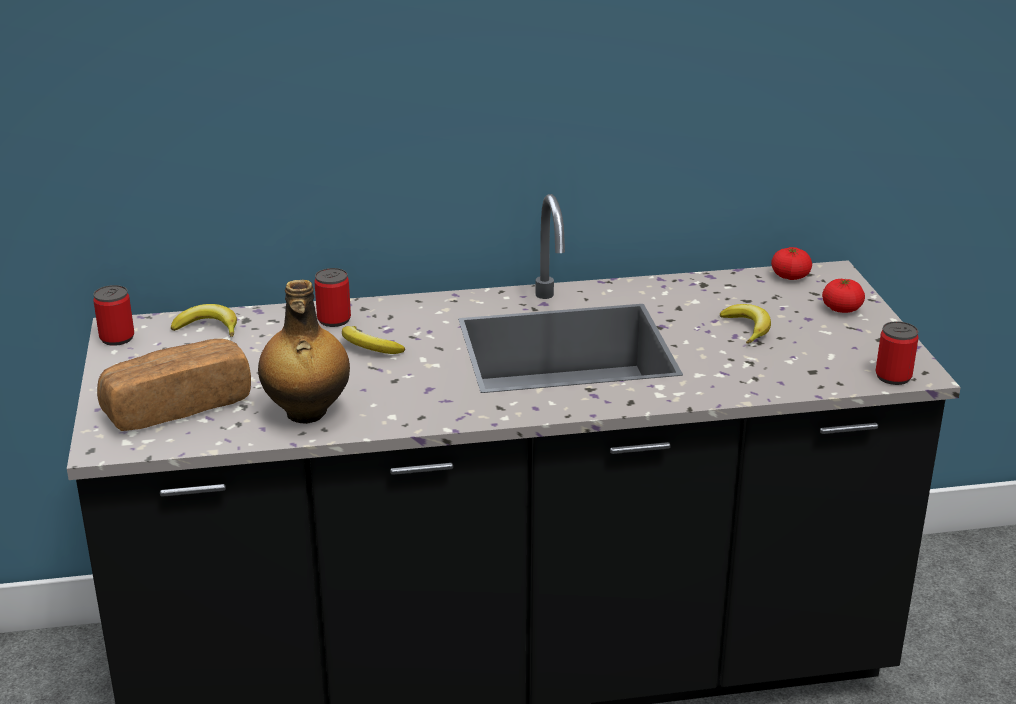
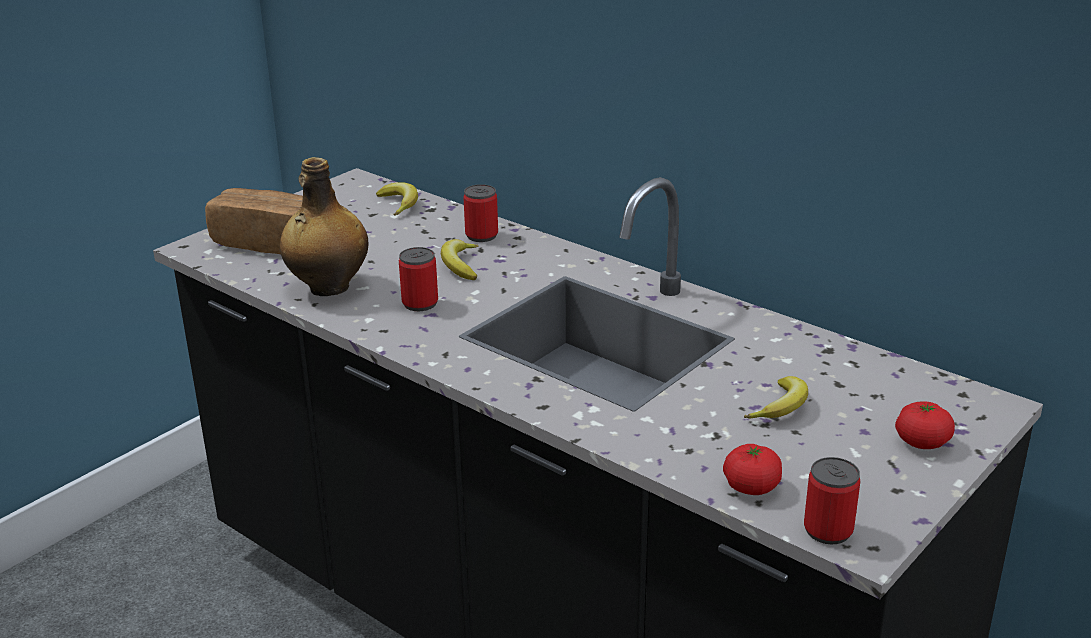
camera: 50 degrees right, 0 degrees up
can [93,285,134,346] -> can moved to [399,247,438,311]
tomato [771,247,812,280] -> tomato moved to [723,444,782,495]

